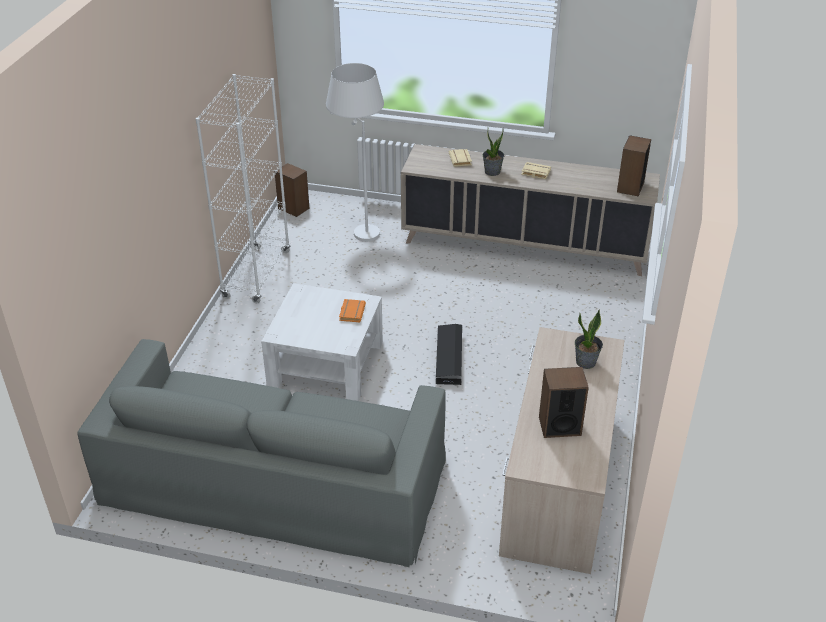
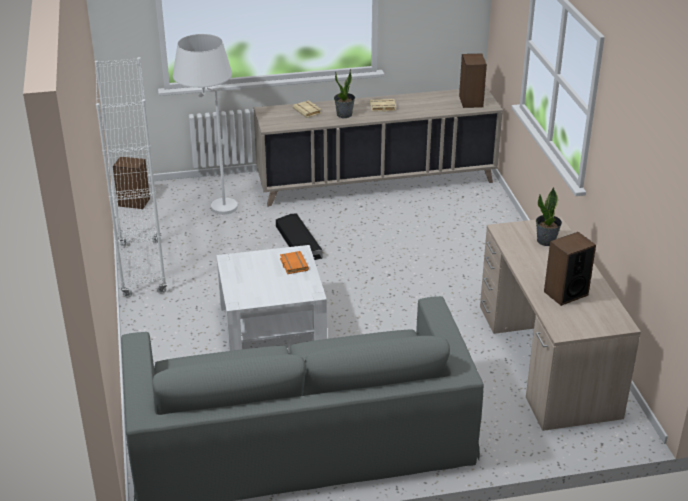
camera: 25 degrees left, 5 degrees down
black storage box [436,324,462,385] -> black storage box moved to [276,213,322,260]

